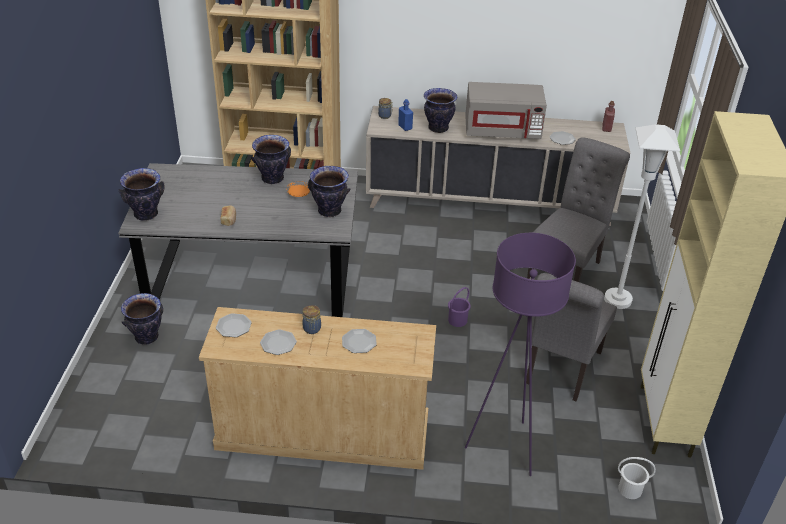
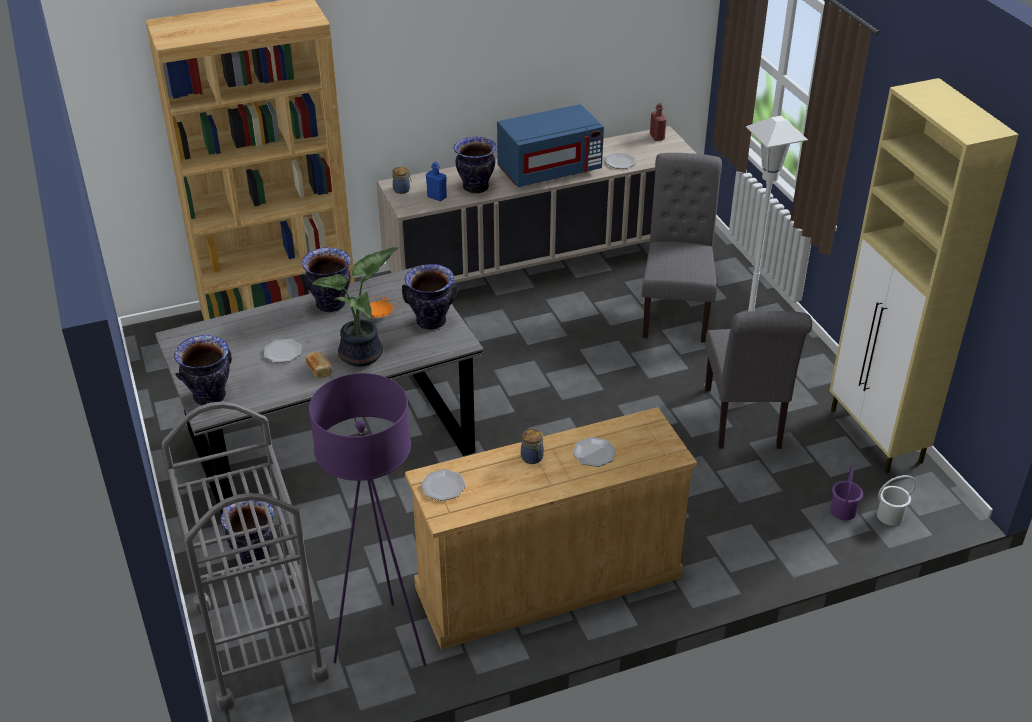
camera: 25 degrees left, 0 degrees up
plate [260,329,297,355] -> plate moved to [264,339,301,363]
purple bucket [448,287,471,327] -> purple bucket moved to [830,466,863,520]
grey microwave [465,82,547,139] -> blue microwave [497,104,604,187]
purple floor lamp [465,233,576,476] -> purple floor lamp moved to [309,373,426,666]
none -> grey cart [162,401,329,711]
none -> potted plant [312,247,399,367]

